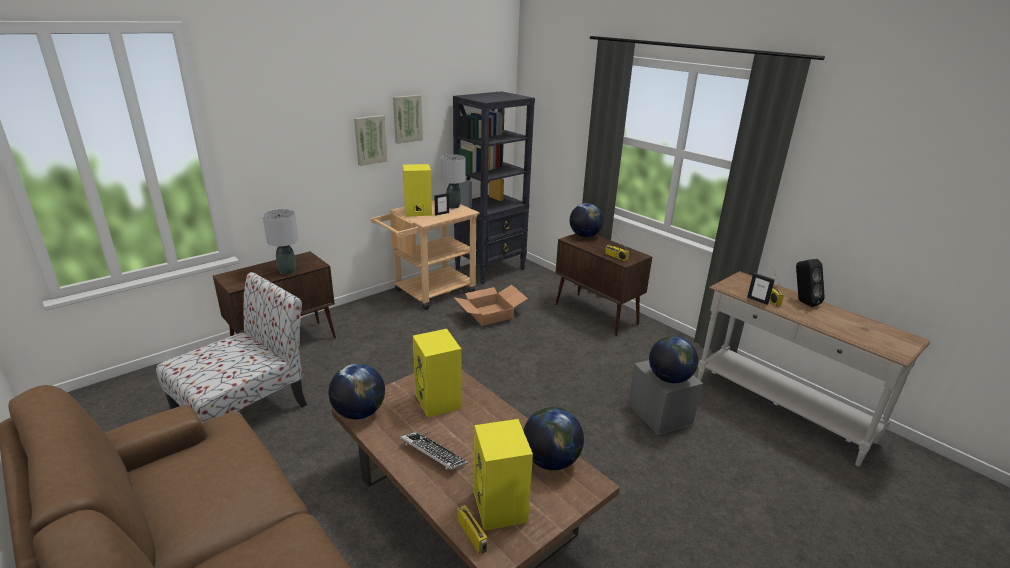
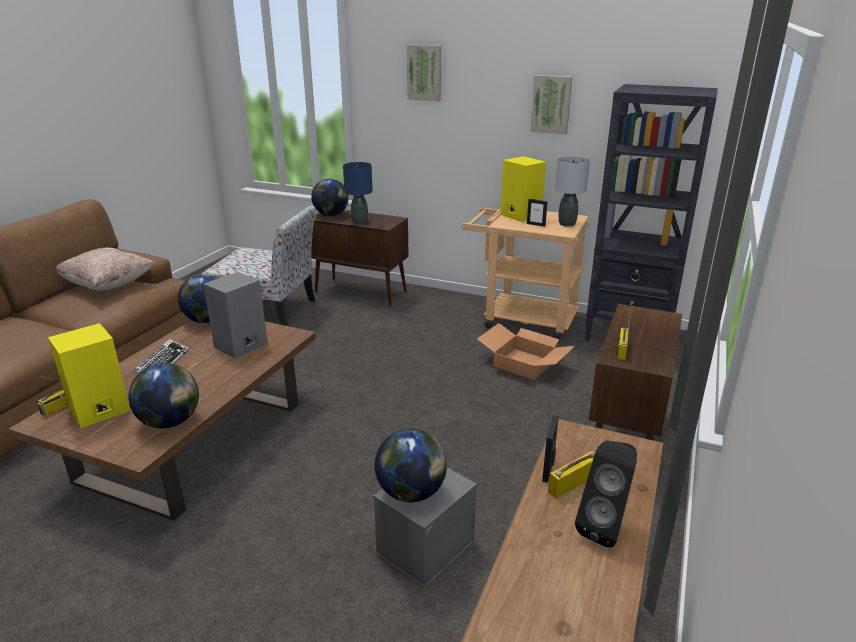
camera: 65 degrees right, 0 degrees up
grey table lamp [262,209,299,275] -> blue table lamp [343,162,373,225]
picture [354,115,388,166] -> picture moved to [407,45,441,101]
yellow speaker [413,329,462,417] -> grey speaker [203,272,268,359]
globe [570,203,604,237] -> globe moved to [311,179,349,216]
none -> beige pillow [56,248,154,290]

